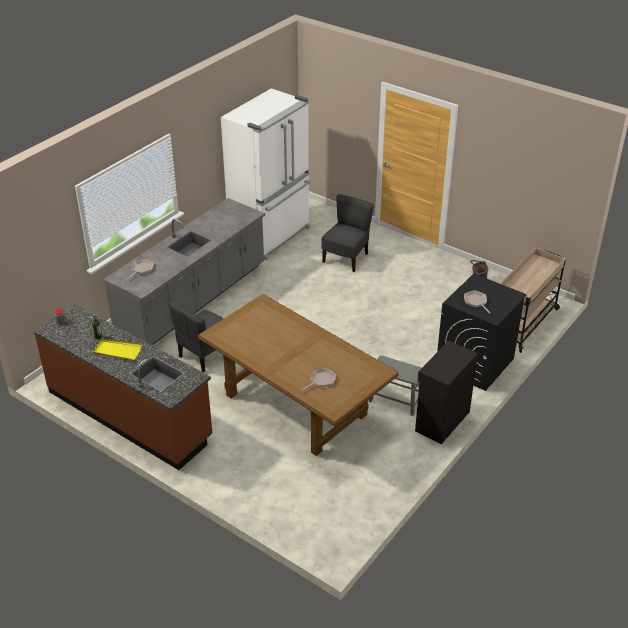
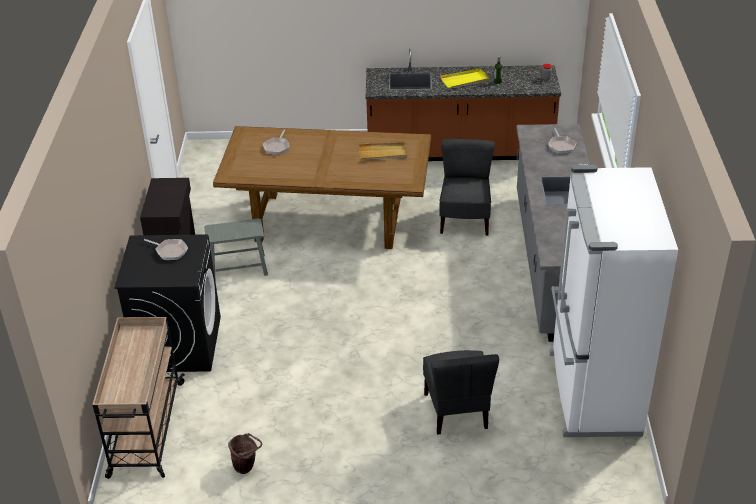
camera: 145 degrees right, 0 degrees up
none -> beige tray [359,142,407,160]

